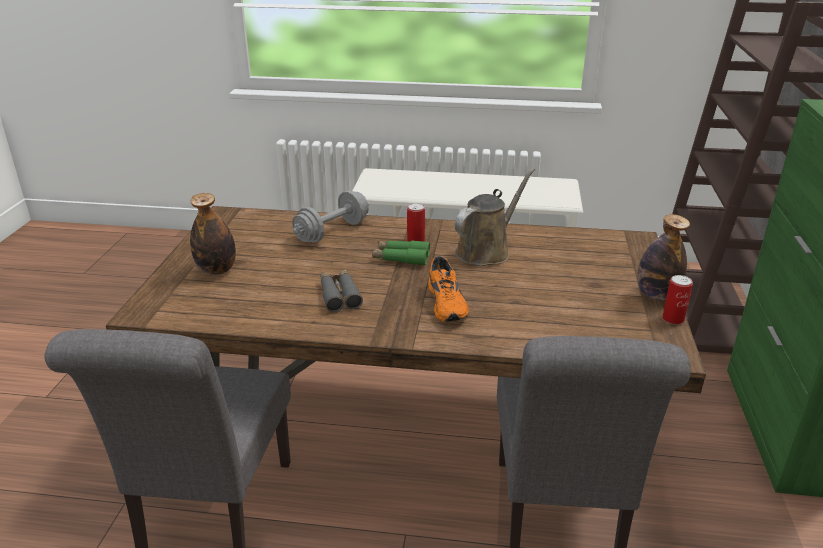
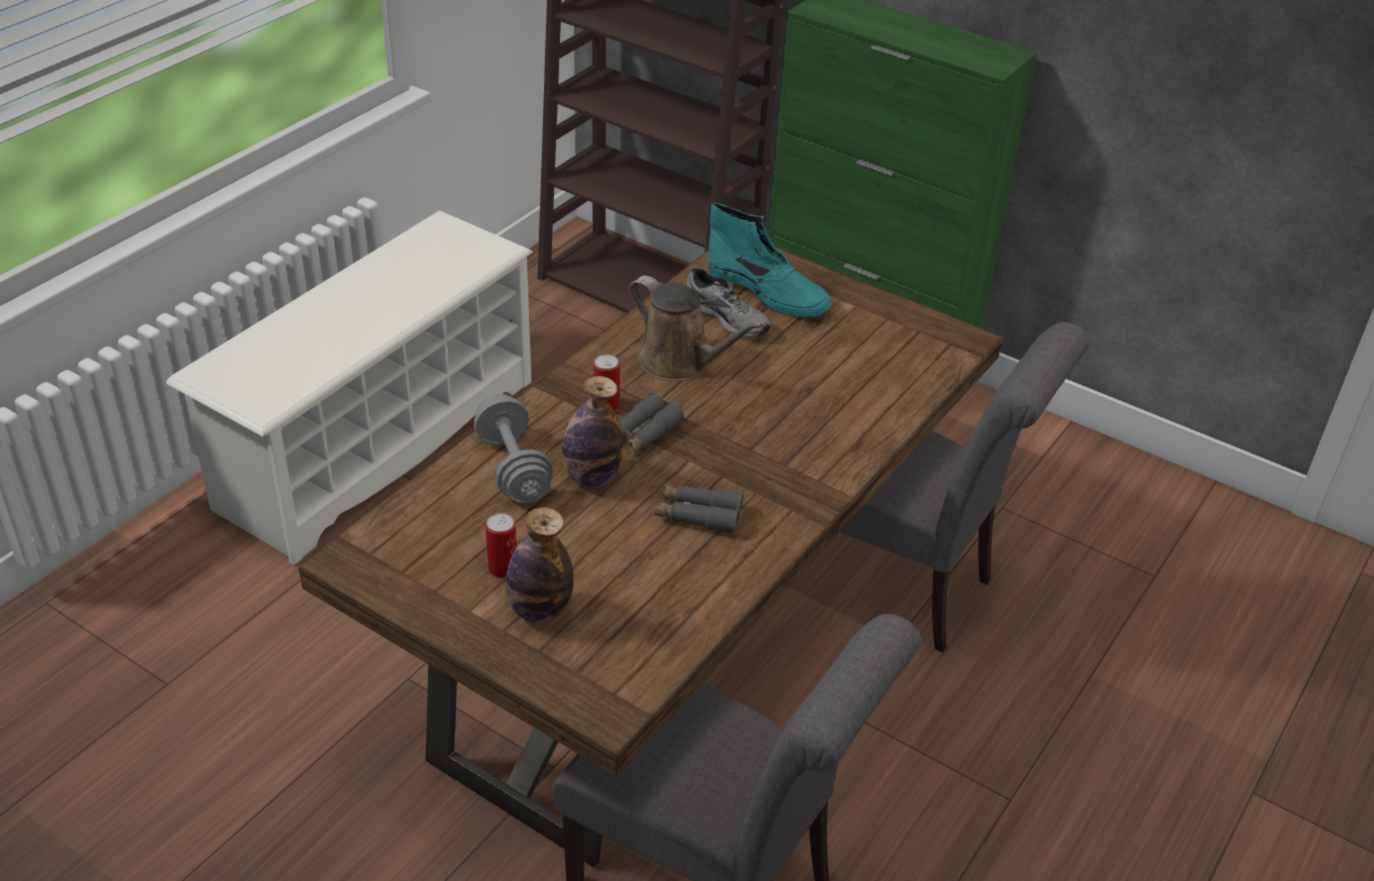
camera: 65 degrees left, 10 degrees up
green binoculars [372,240,430,266] -> grey binoculars [619,393,684,455]
orange shoe [428,256,469,322] -> none
brown watering can [455,168,535,266] -> brown watering can turned 150 degrees clockwise [629,276,763,381]
bottle [637,214,690,300] -> bottle moved to [562,376,623,487]
can [662,275,693,325] -> can moved to [486,513,517,578]
none -> grey shoe [686,268,771,338]
none -> turquoise boot [708,203,832,318]

